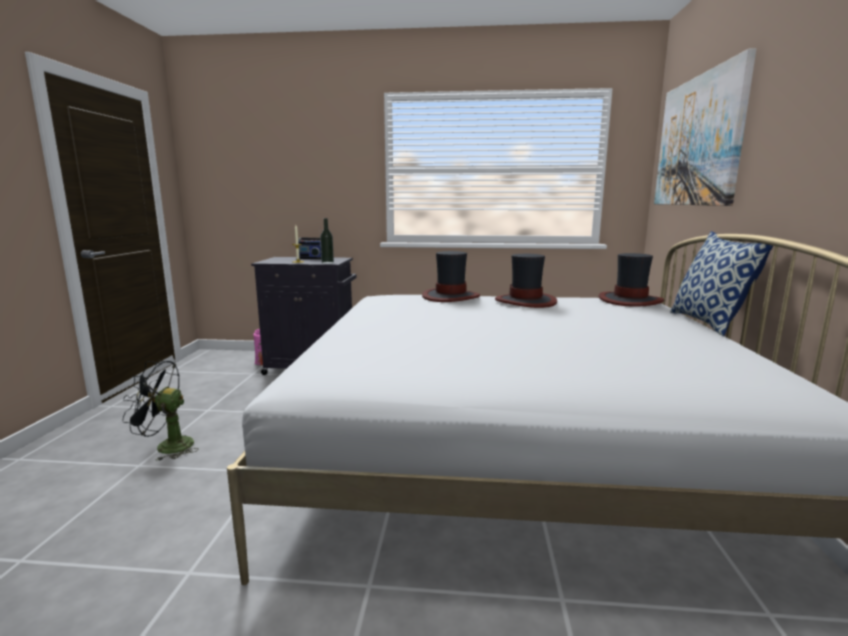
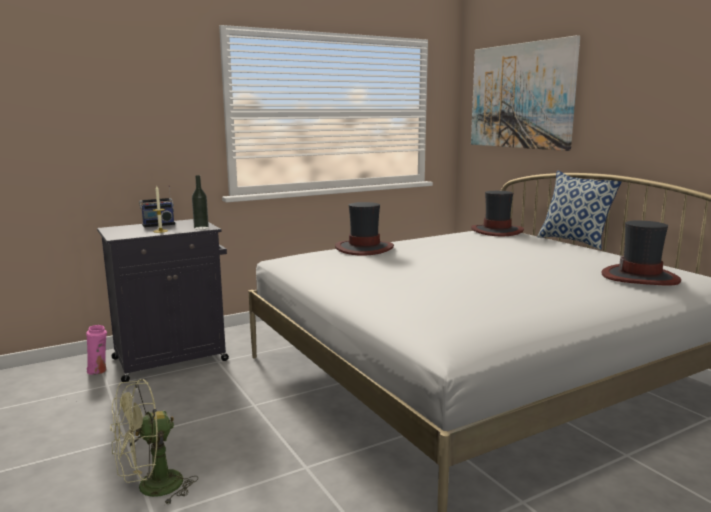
camera: 35 degrees left, 0 degrees up
black fan [123,360,199,461] -> green fan [110,379,198,505]
hat [495,253,557,308] -> hat moved to [602,220,681,286]

